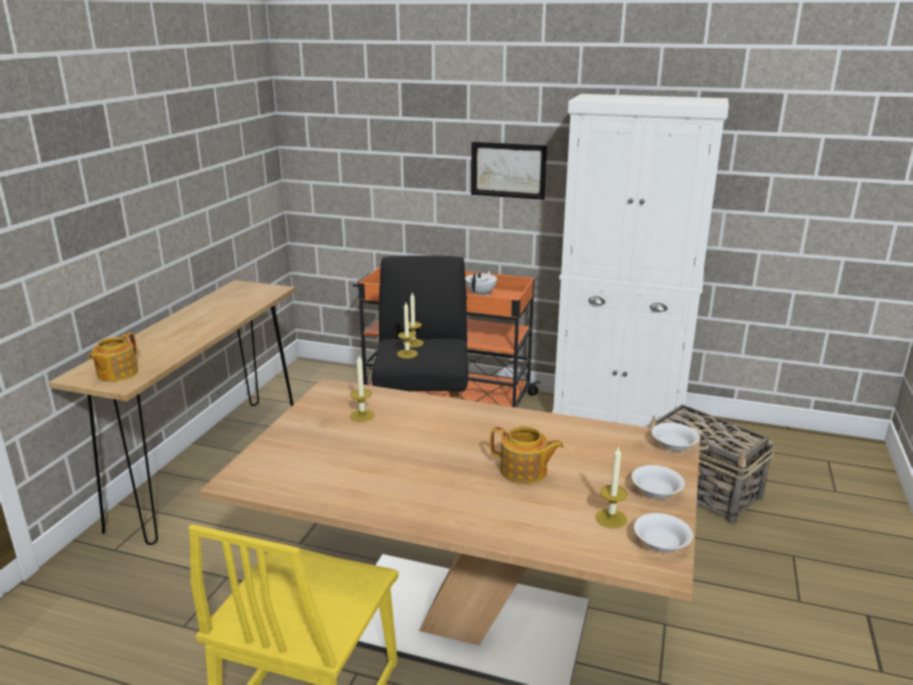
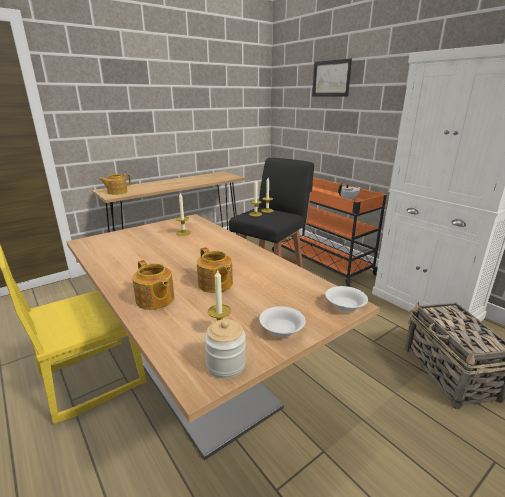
camera: 35 degrees right, 0 degrees up
picture [471,142,547,200] -> picture moved to [312,58,352,96]
white bowl [634,513,693,553] -> jar [205,319,246,379]
none -> teapot [132,260,174,310]

